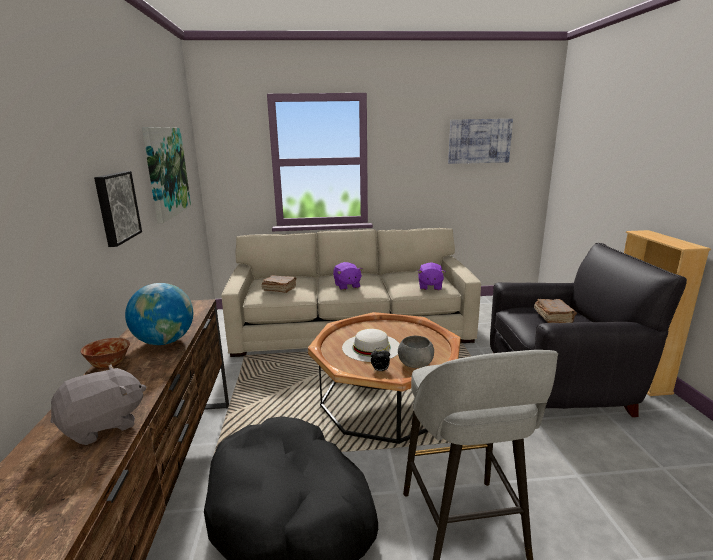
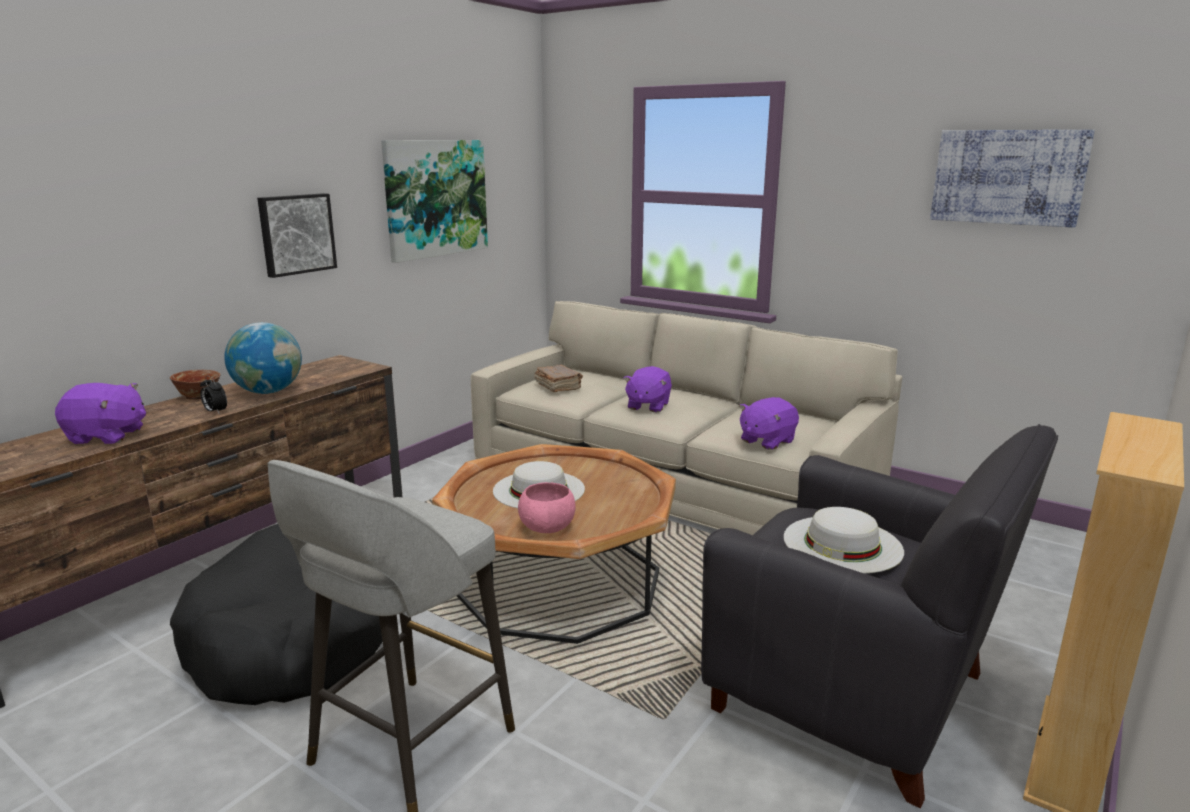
camera: 40 degrees right, 0 degrees up
grey plush toy [50,364,146,445] -> purple plush toy [55,383,146,444]
alarm clock [371,348,390,371] -> alarm clock moved to [200,376,227,413]
grey bowl [398,336,434,368] -> pink bowl [518,482,576,533]
brown book [534,299,577,323] -> white hat [784,507,904,573]

